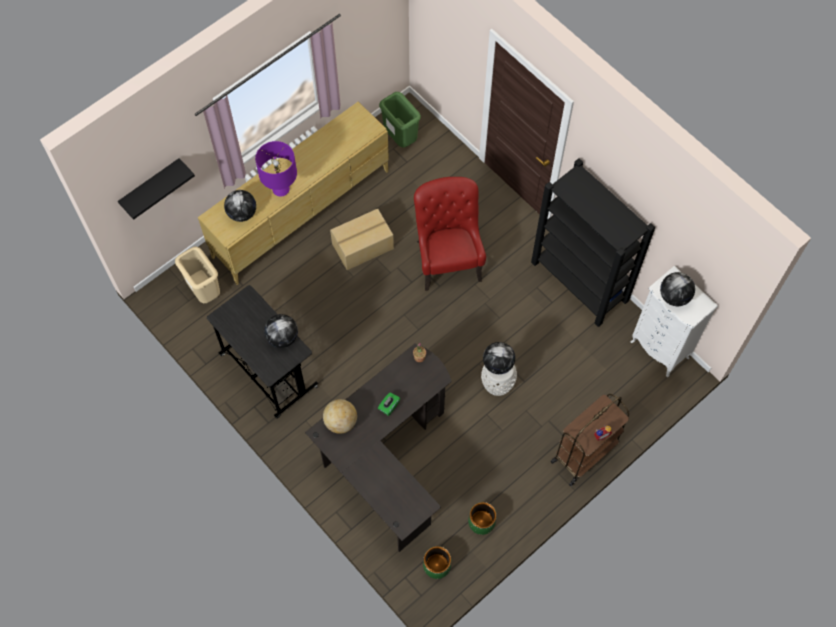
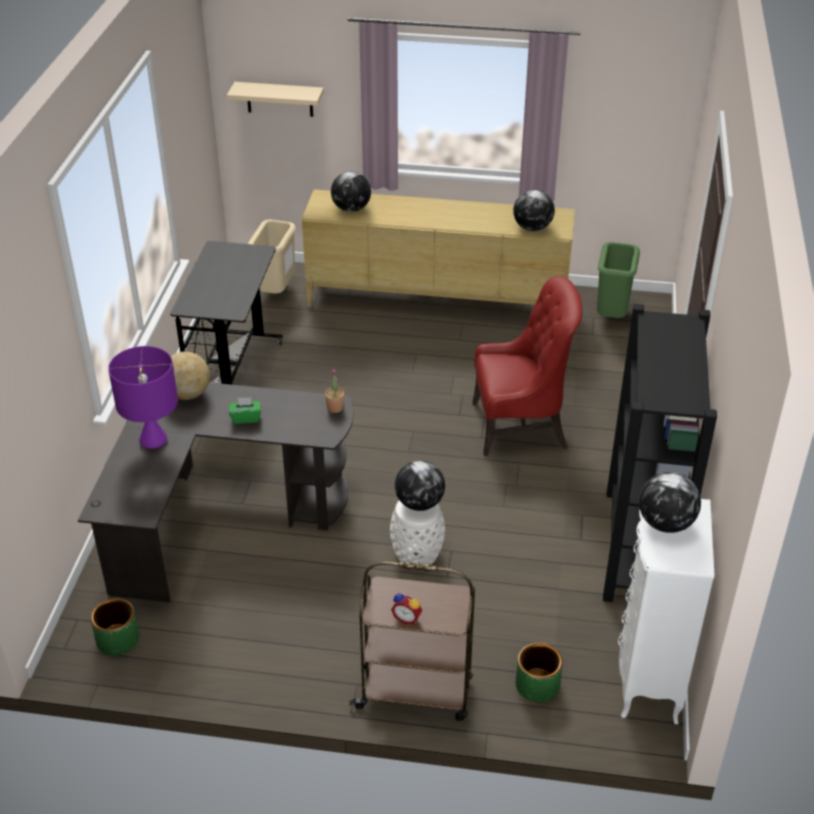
camera: 50 degrees right, 25 degrees down
black shelf [118,158,195,220] -> beige shelf [227,82,324,117]
purple table lamp [255,141,297,197] -> purple table lamp moved to [108,346,178,449]
globe [264,314,298,348] -> globe moved to [513,190,555,231]
cardboard box [330,209,394,270] -> none
red chair [414,177,486,291] -> red chair turned 45 degrees clockwise [472,276,582,456]
green planter [468,502,497,535] -> green planter moved to [515,643,563,702]

